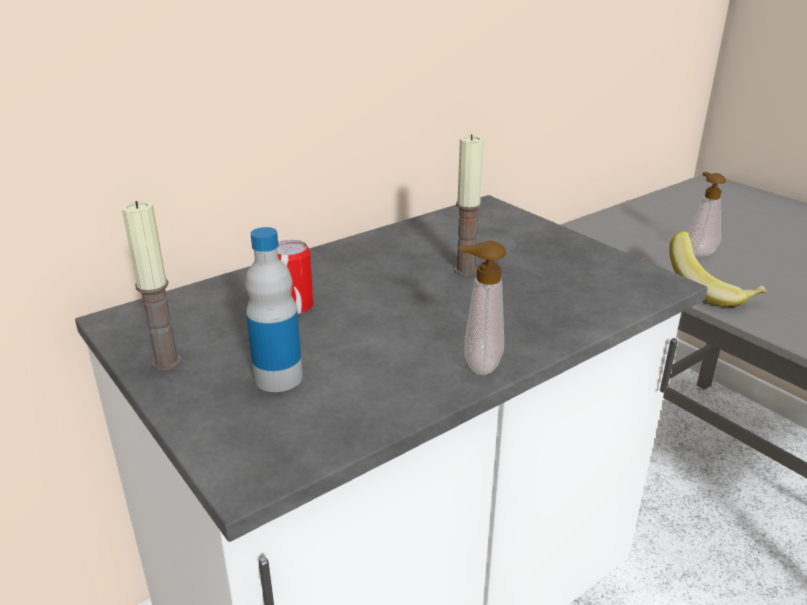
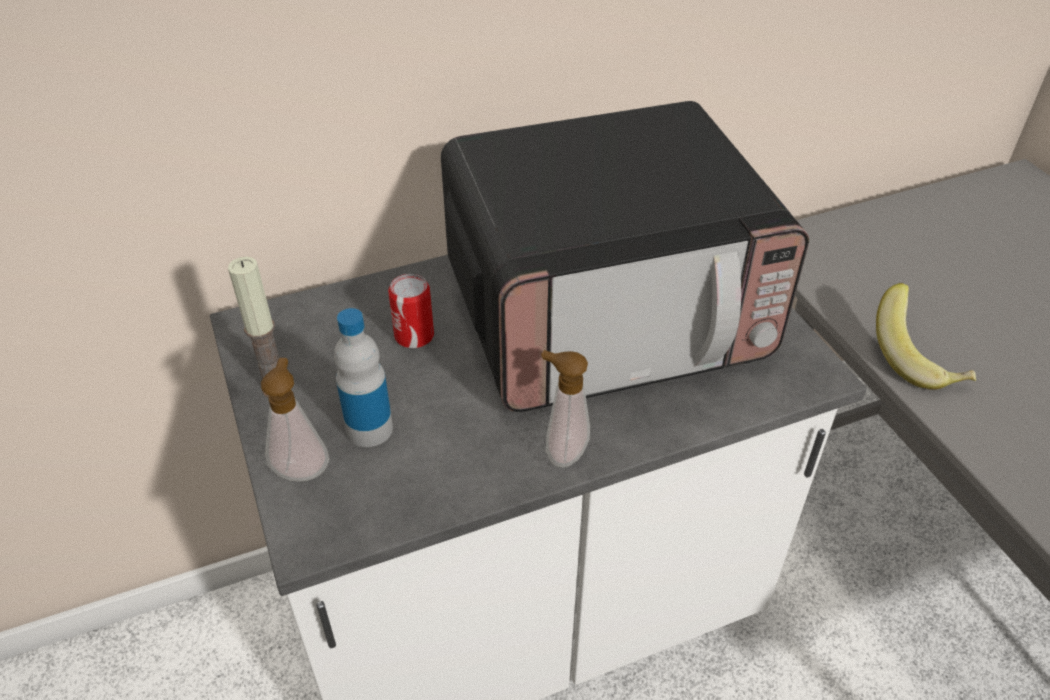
camera: 15 degrees right, 15 degrees up
candle [454,134,484,276] -> microwave [441,101,809,412]
soap dispenser [688,172,726,257] -> soap dispenser moved to [261,358,330,482]

